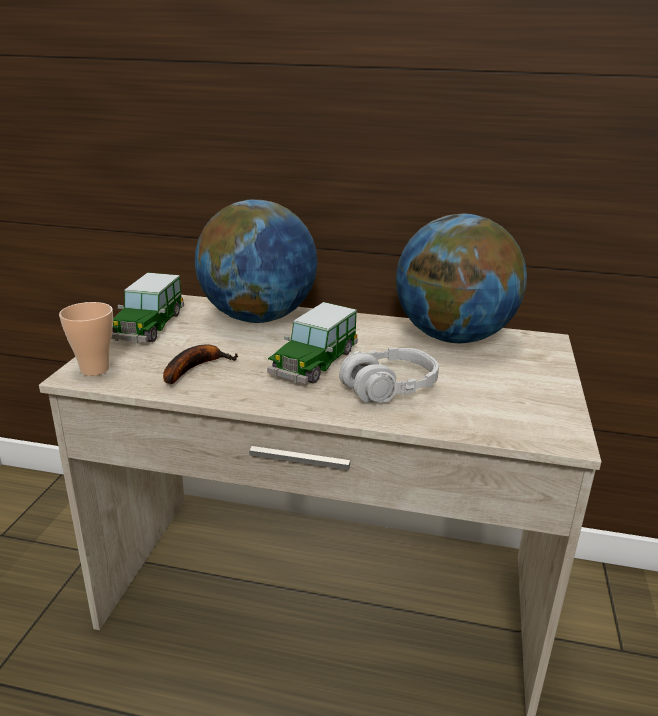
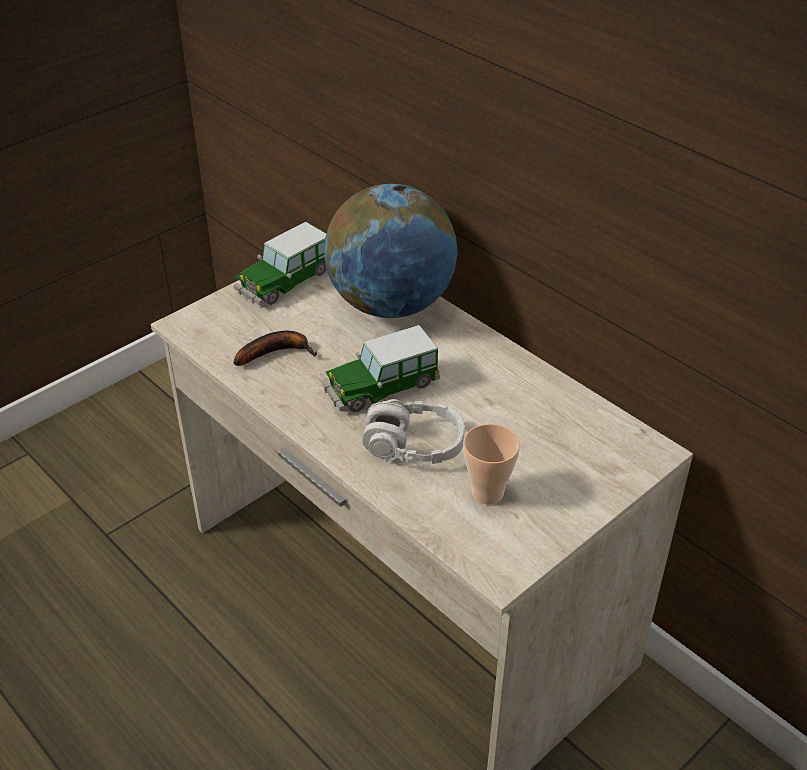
camera: 35 degrees right, 15 degrees up
cup [59,302,113,376] -> cup moved to [463,424,520,505]
globe [396,214,527,343] -> none

